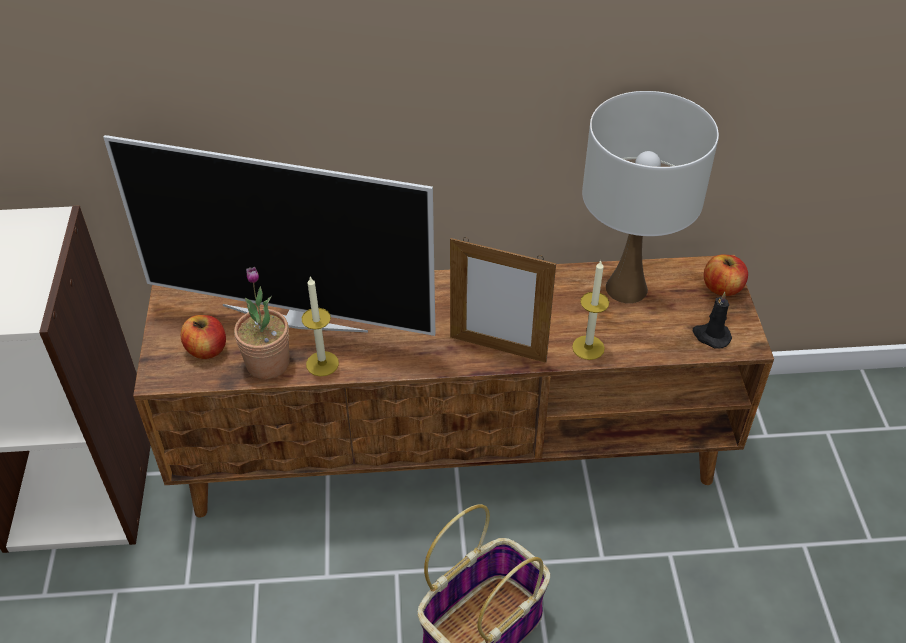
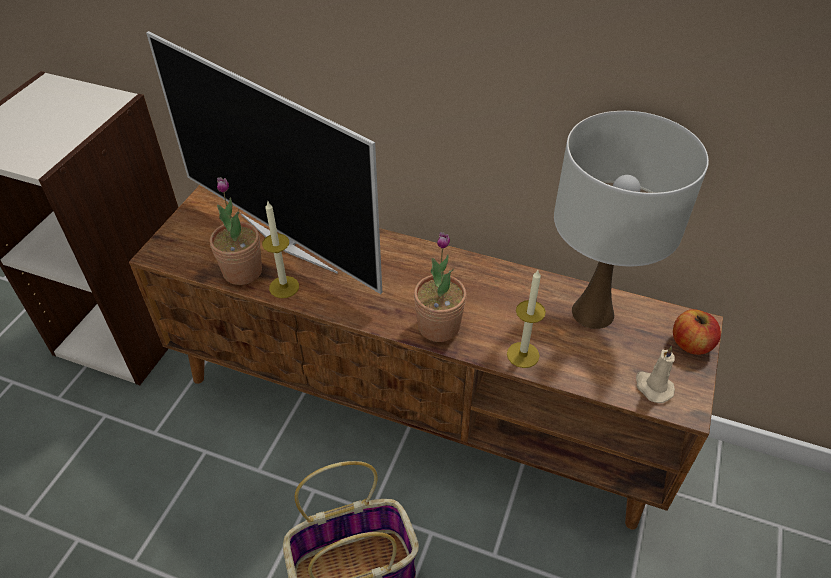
camera: 25 degrees right, 0 degrees up
apple [181,315,226,359] -> none
picture frame [450,237,556,363] -> potted plant [414,232,467,342]
black candle [693,292,732,349] -> beige candle [636,346,675,403]

